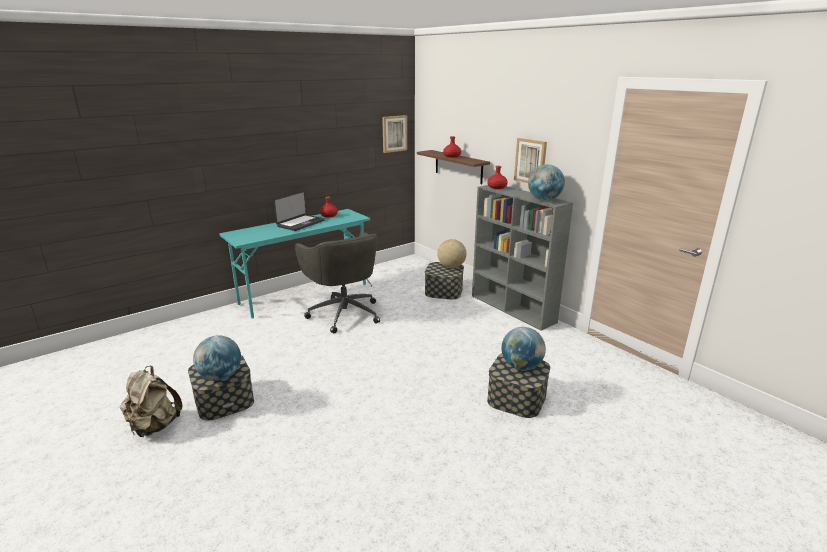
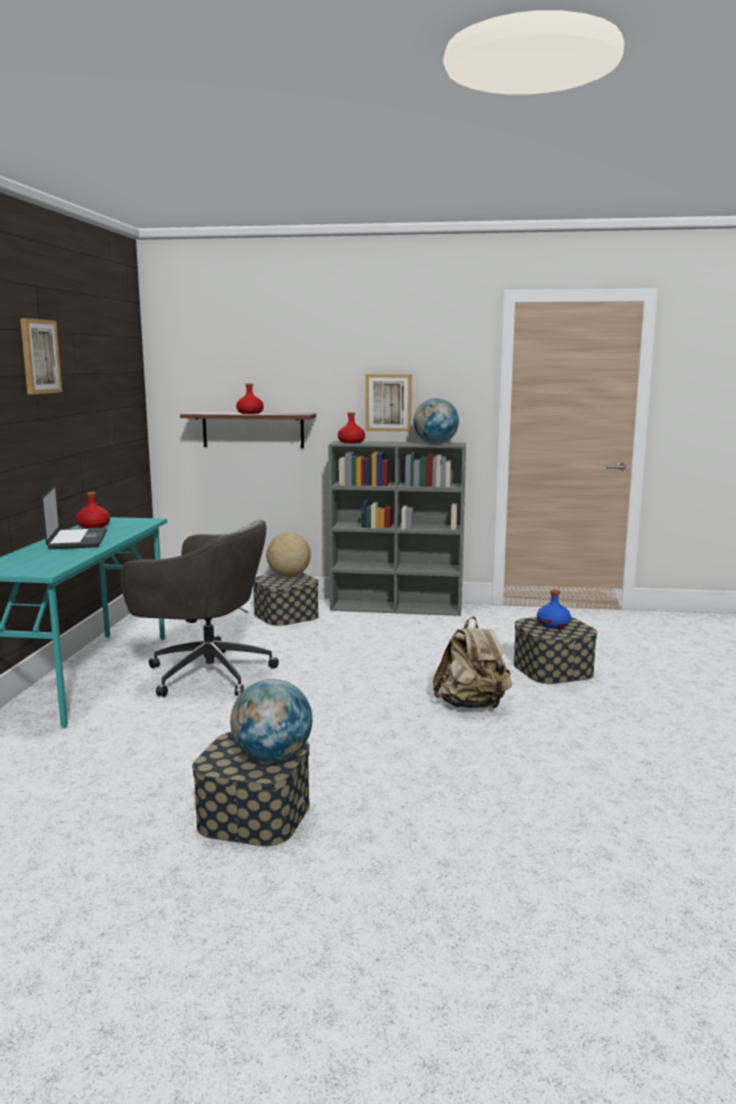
camera: 45 degrees left, 10 degrees down
beige backpack [120,366,182,437] -> beige backpack moved to [433,617,512,709]
picture [382,115,407,153] -> picture moved to [20,318,62,395]
globe [502,327,546,370] -> blue bottle [537,589,571,629]

